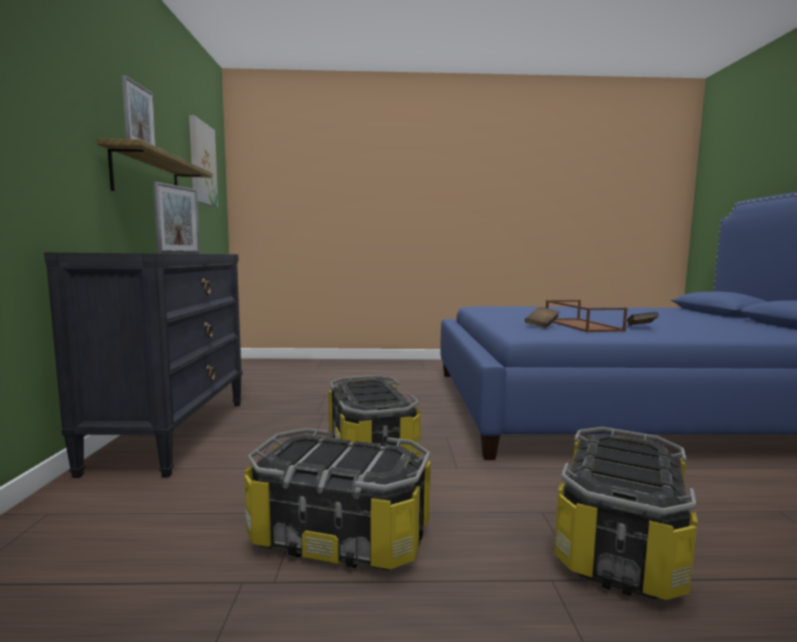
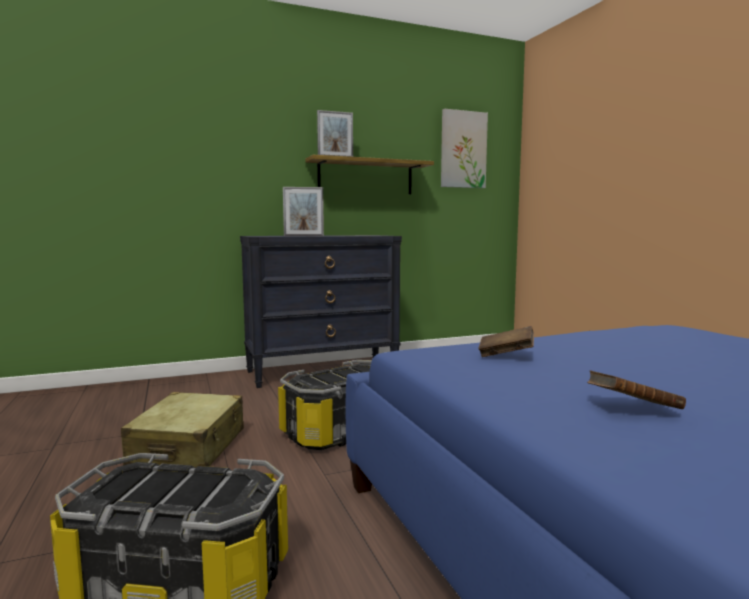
camera: 70 degrees right, 0 degrees up
storage box [244,428,431,571] -> beige suitcase [121,392,244,468]
brown tray [546,300,627,332] -> none

